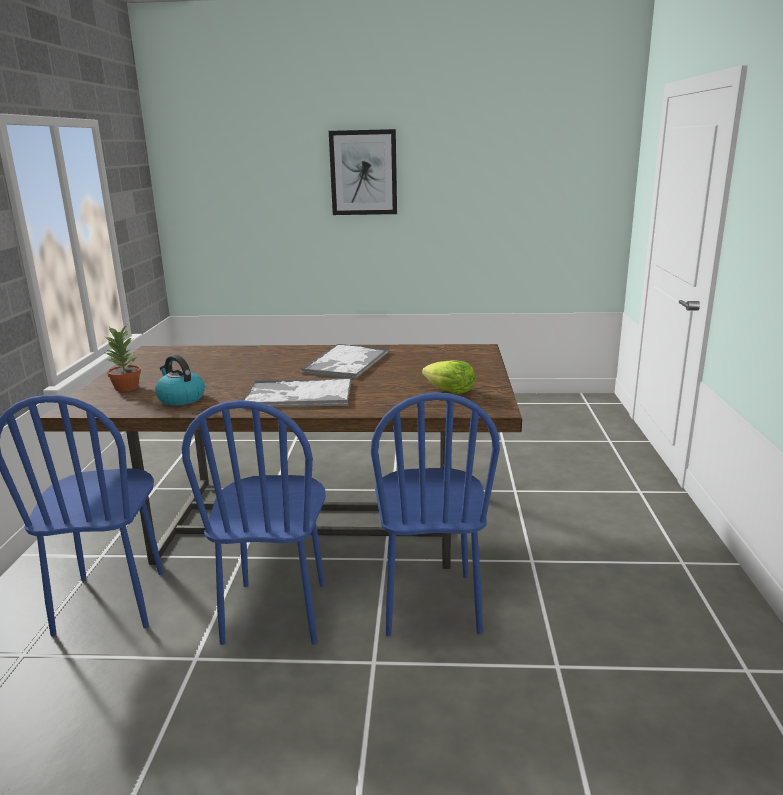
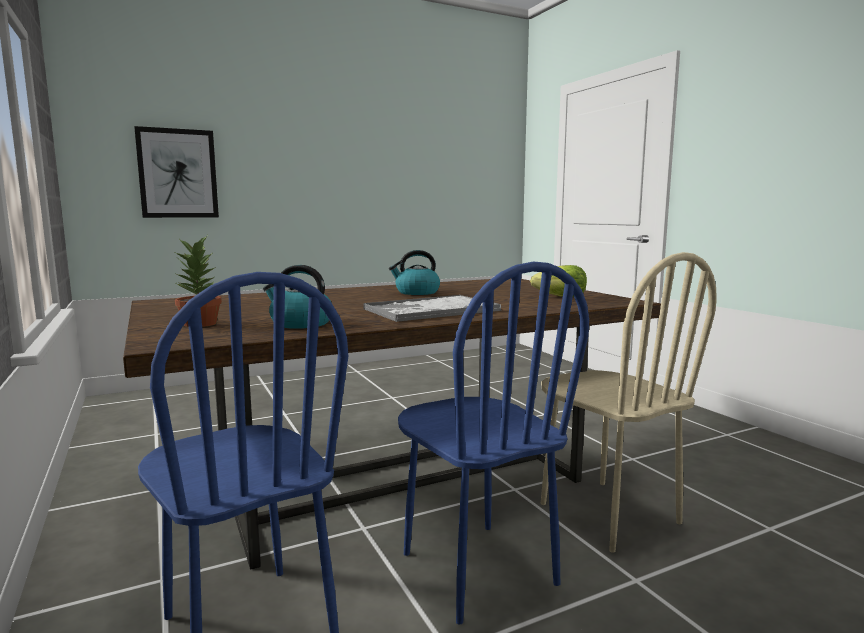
camera: 30 degrees left, 10 degrees down
tray [301,344,389,379] -> kettle [389,250,440,295]
picture [329,129,397,215] -> picture moved to [134,126,219,218]
blue chair [371,392,500,636] -> beige chair [541,252,717,553]

